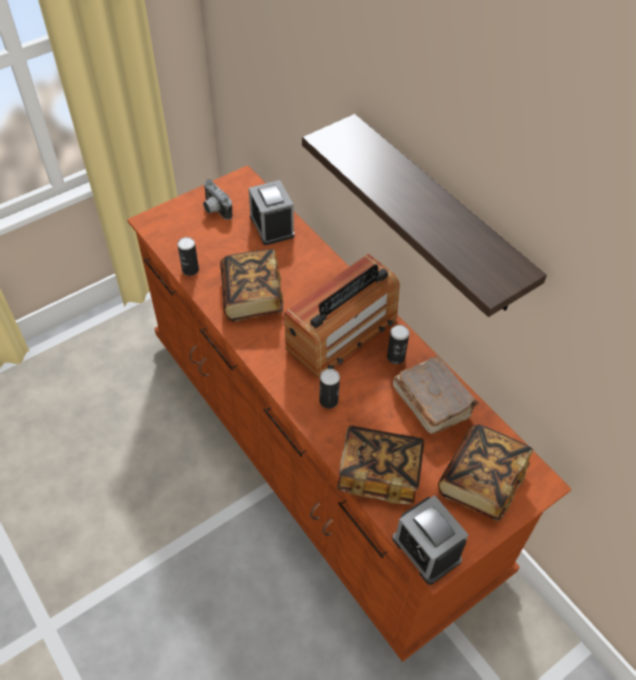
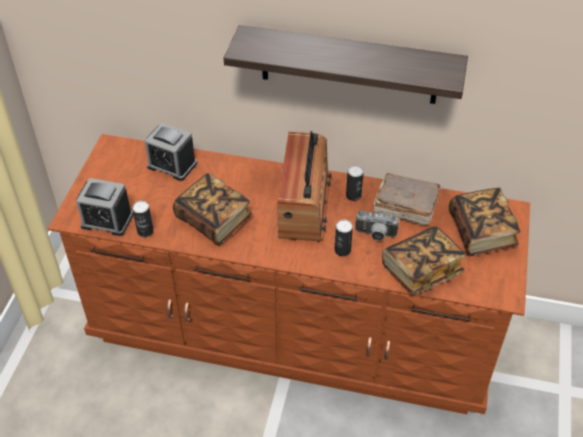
camera: 40 degrees left, 5 degrees down
camera [203,179,232,220] -> camera moved to [355,210,399,241]
alarm clock [392,495,468,585] -> alarm clock moved to [76,178,133,236]

